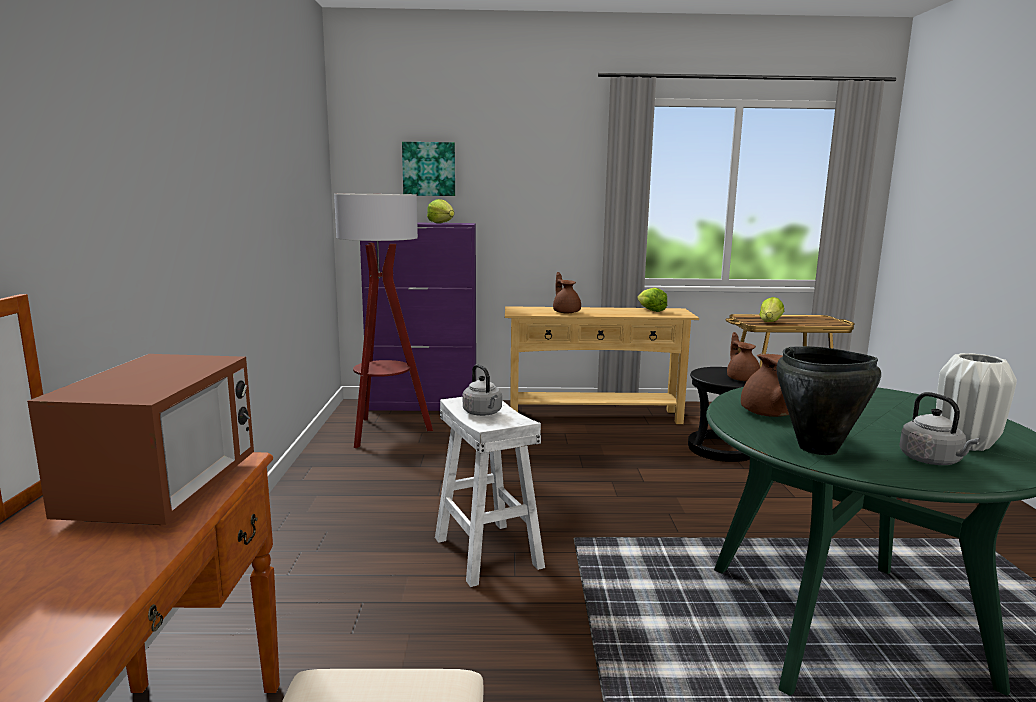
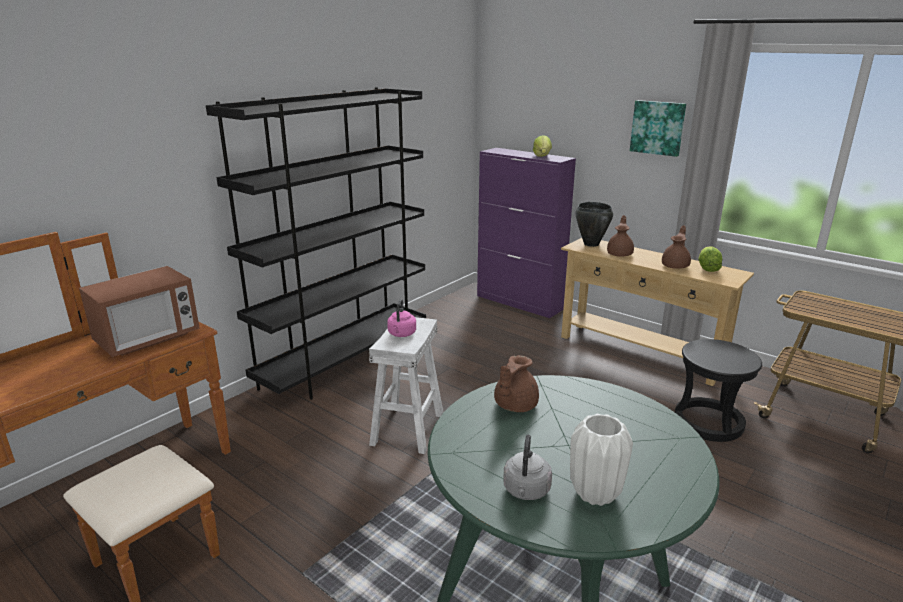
camera: 40 degrees right, 10 degrees up
floor lamp [334,194,433,448] -> none
picture [402,142,455,196] -> picture moved to [630,100,686,157]
grey kettle [463,364,502,416] -> pink kettle [387,299,416,337]
brown teapot [727,332,760,381] -> brown teapot moved to [662,225,691,269]
lettuce [759,297,784,322] -> none
black cooking pot [776,346,881,455] -> black cooking pot moved to [575,202,613,247]
none -> black bookcase [206,87,426,400]

